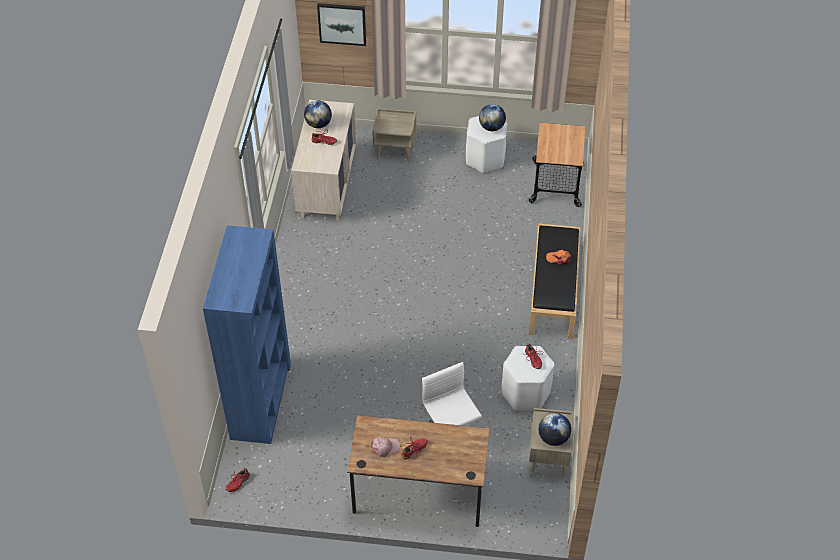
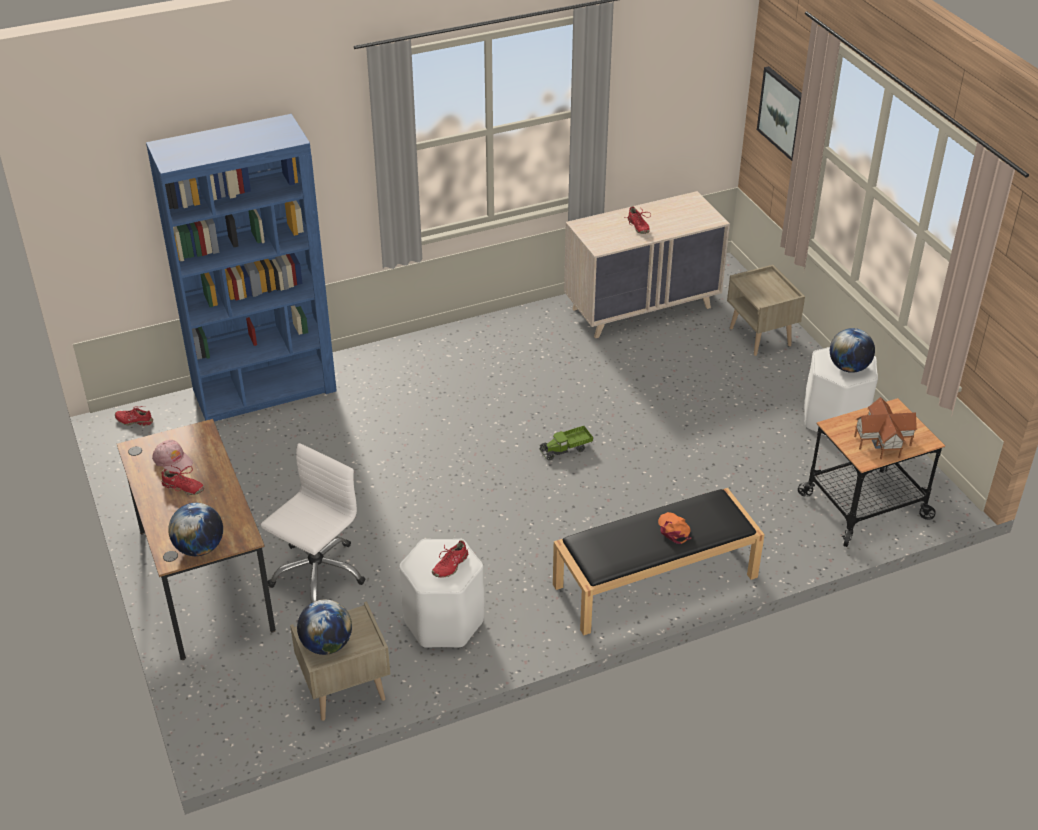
camera: 60 degrees right, 10 degrees down
globe [304,100,332,128] -> globe moved to [168,503,223,556]
none -> toy truck [539,426,593,461]
none -> toy house [854,397,917,459]

